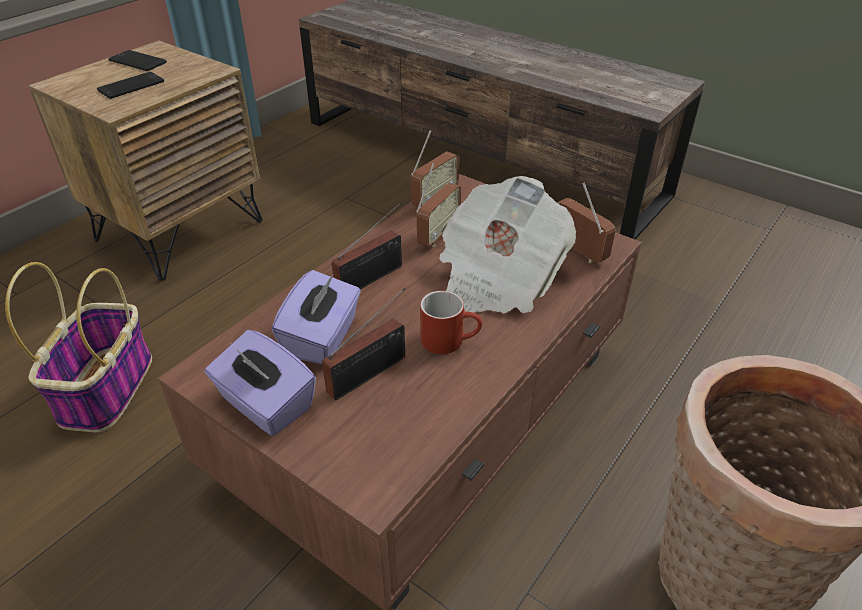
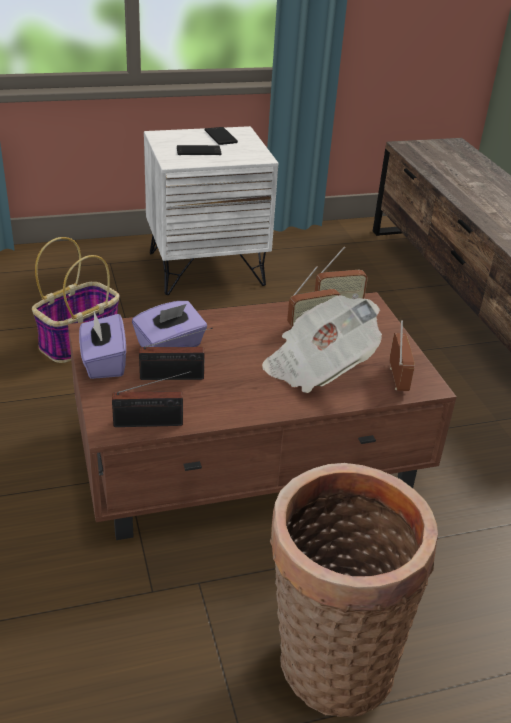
camera: 35 degrees right, 5 degrees down
brown nightstand [29,40,263,281] -> white nightstand [144,126,278,295]
radio [332,202,402,289] -> radio moved to [112,371,191,427]
red mug [420,291,482,354] -> none

